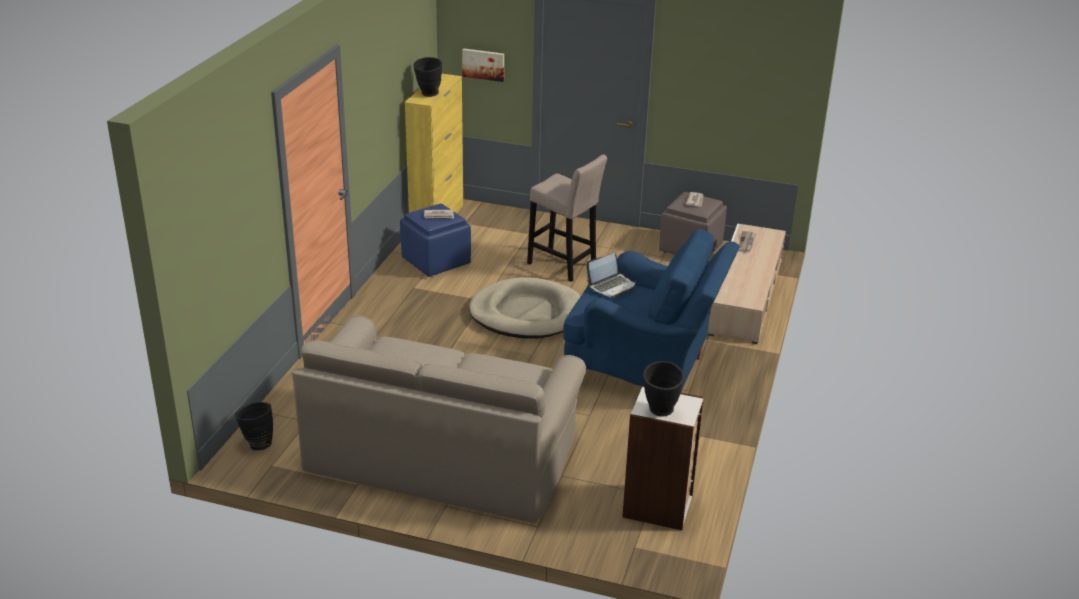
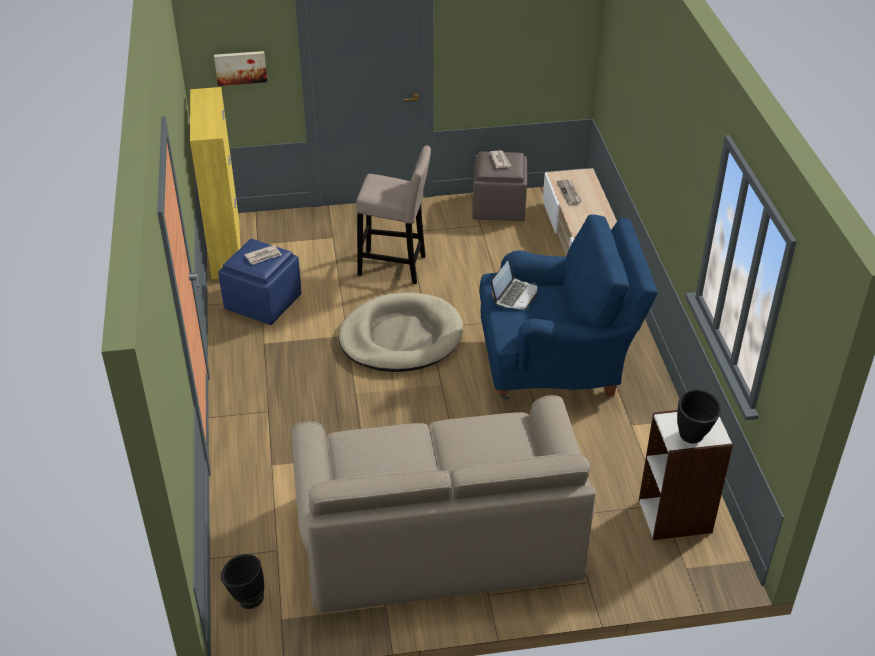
camera: 25 degrees left, 10 degrees up
black vase [413,57,442,97] -> none

